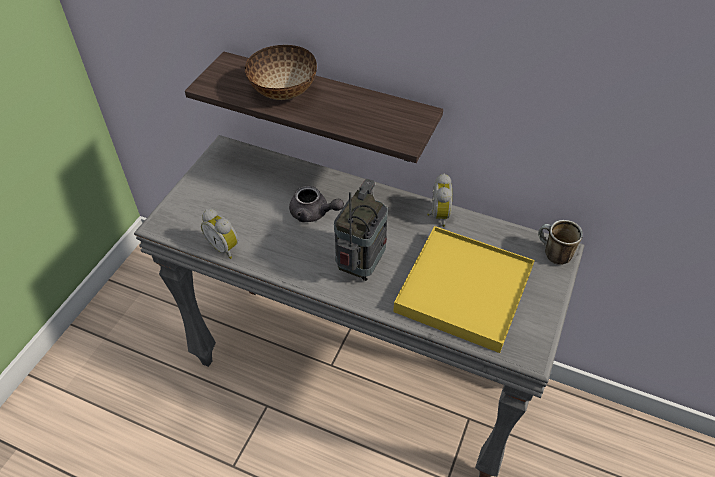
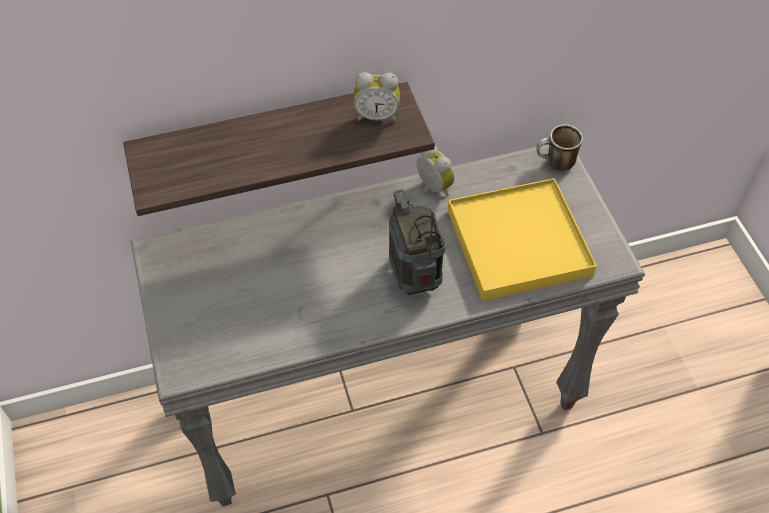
camera: 40 degrees left, 5 degrees up
alarm clock [201,209,238,259] -> alarm clock moved to [353,72,400,122]
bowl [245,45,317,100] -> none
grey teapot [289,186,344,222] -> none

